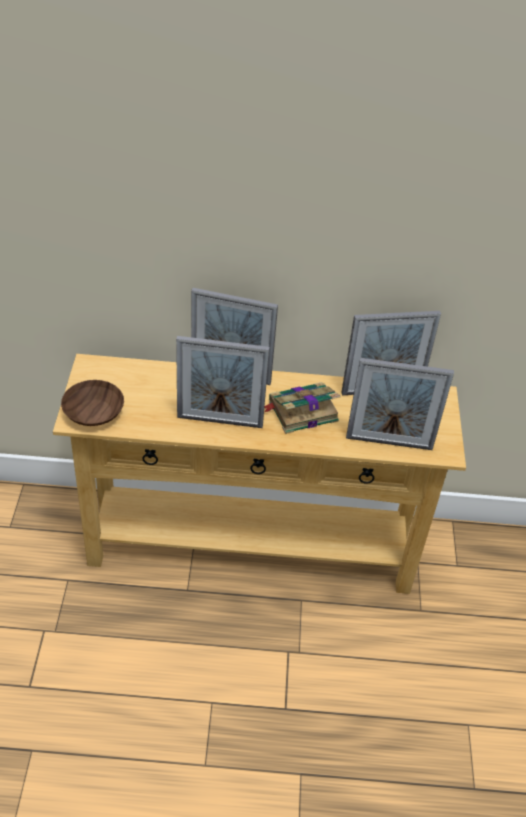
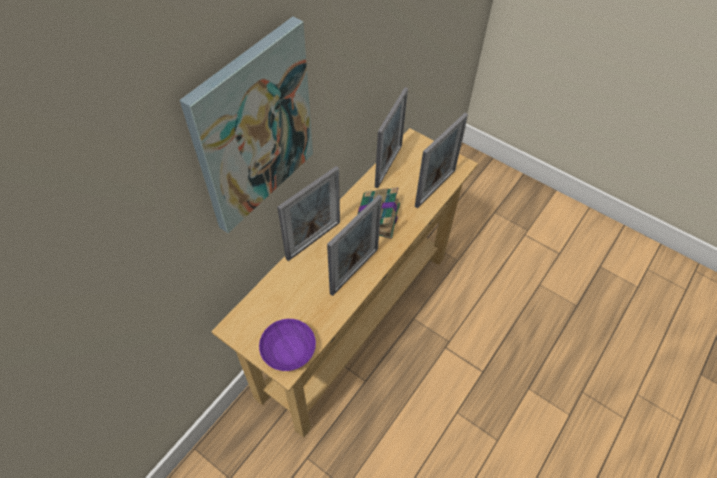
camera: 55 degrees left, 10 degrees up
brown bowl [61,380,124,426] -> purple bowl [259,319,316,371]
none -> picture [180,17,313,233]

